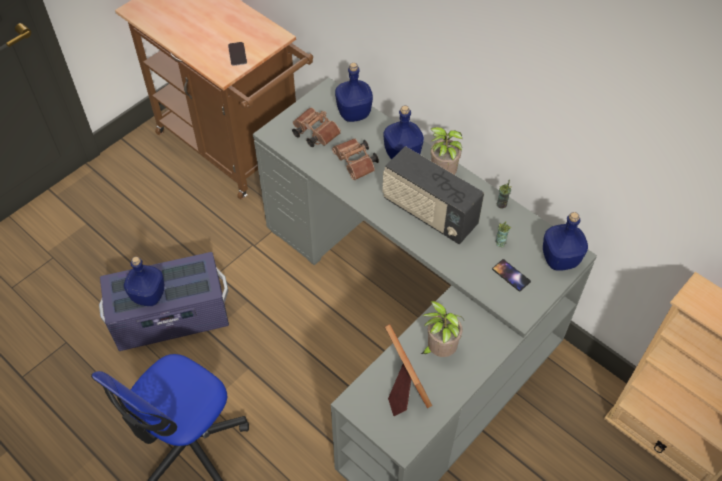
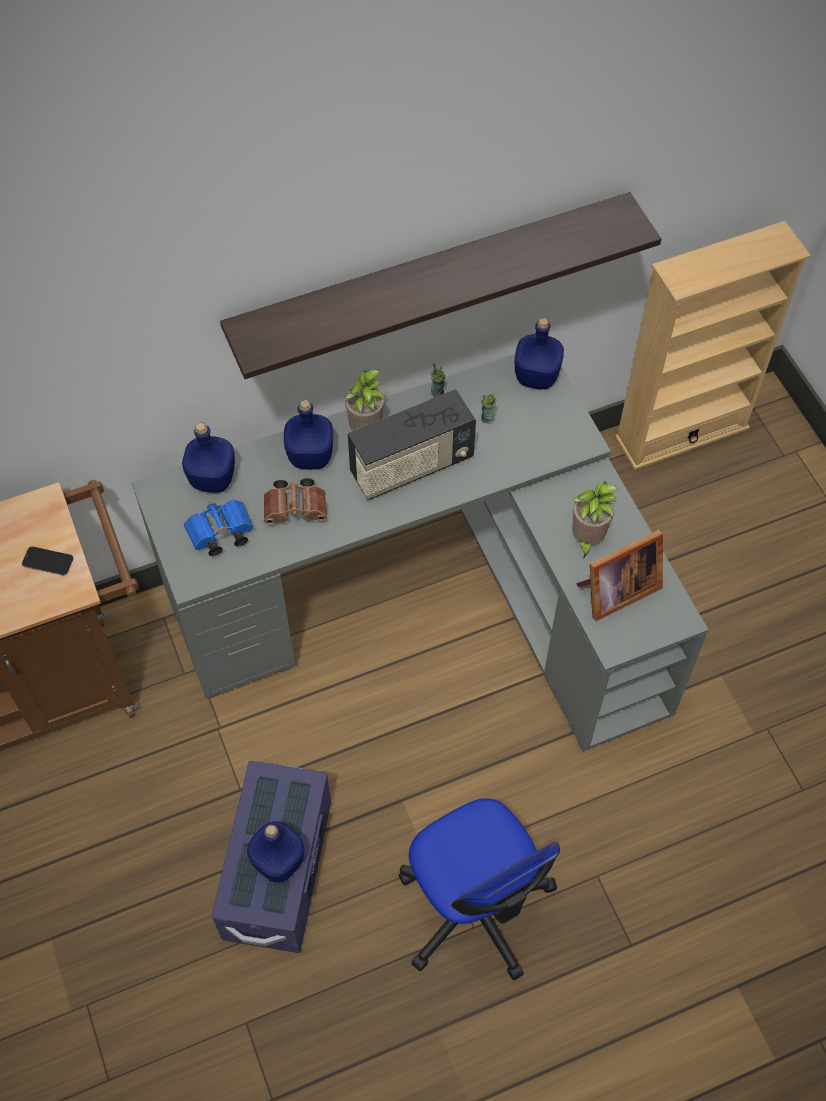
camera: 65 degrees left, 5 degrees up
brown binoculars [292,108,341,147] -> blue binoculars [184,500,253,556]
picture frame [385,324,432,416] -> picture frame turned 150 degrees clockwise [576,530,663,621]
phone [492,259,531,291] -> none
none -> shelf [220,192,661,379]

